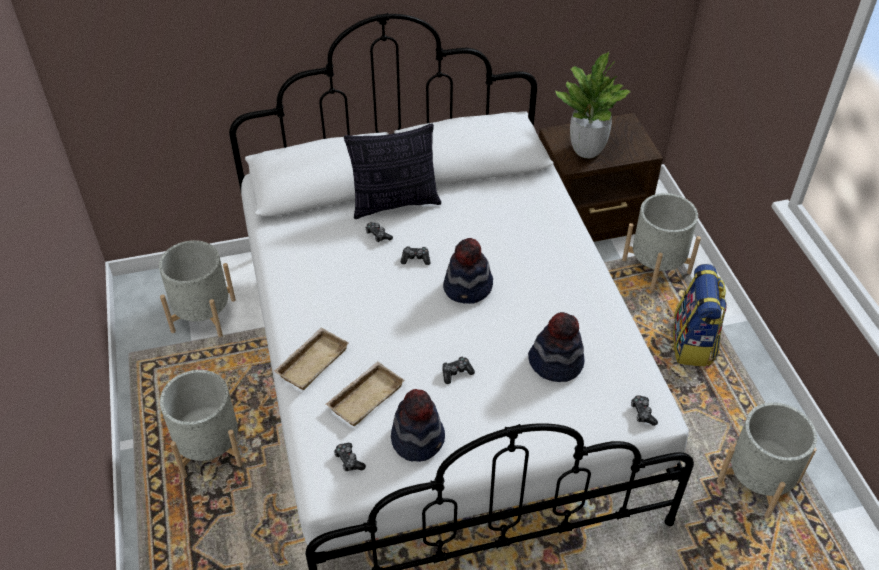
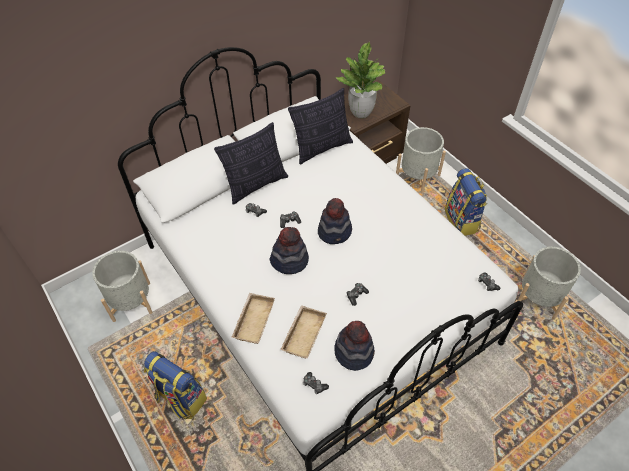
camera: 20 degrees left, 5 degrees up
grey planter [160,370,242,478] -> backpack [144,351,207,419]
hat [528,312,584,382] -> hat moved to [269,227,309,274]
none -> pillow [288,88,353,164]

